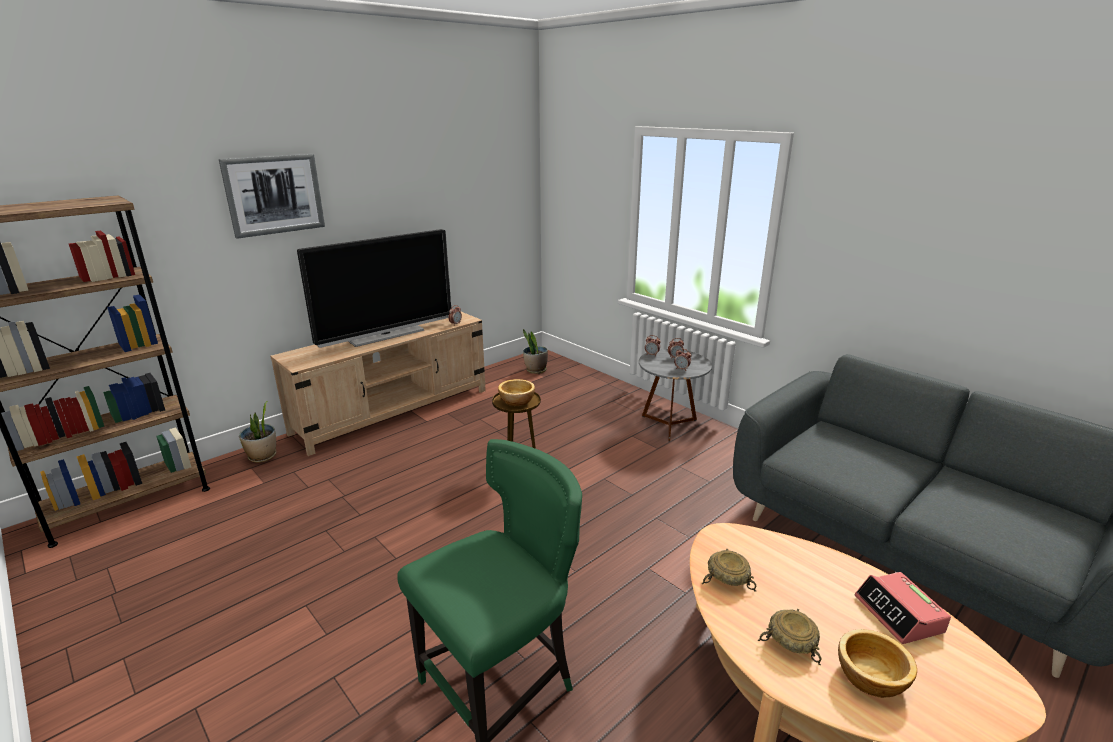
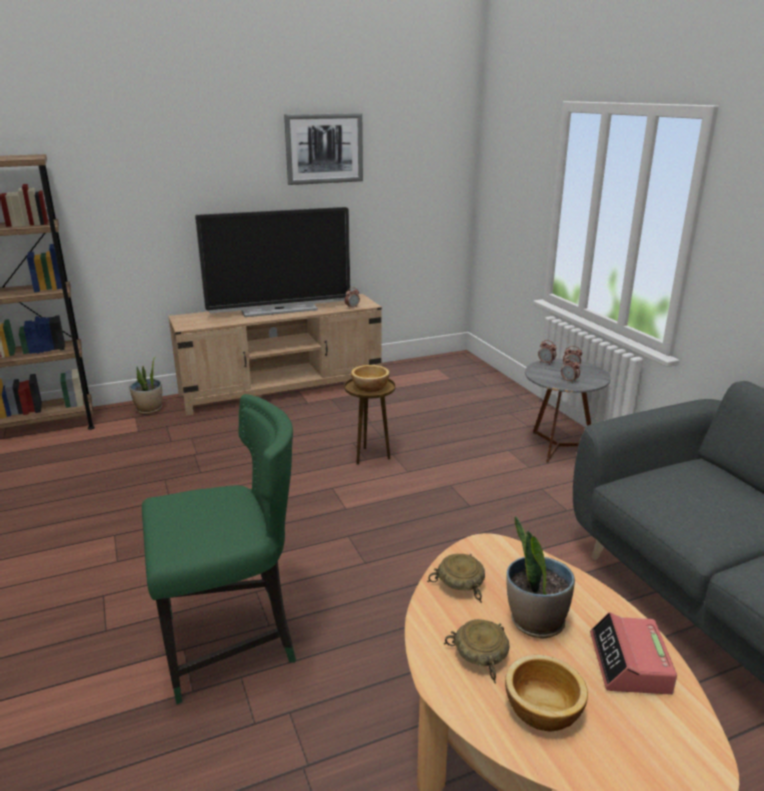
camera: 20 degrees right, 0 degrees up
picture [219,154,325,239] -> picture moved to [284,113,363,185]
potted plant [523,329,548,374] -> potted plant moved to [506,516,575,639]

